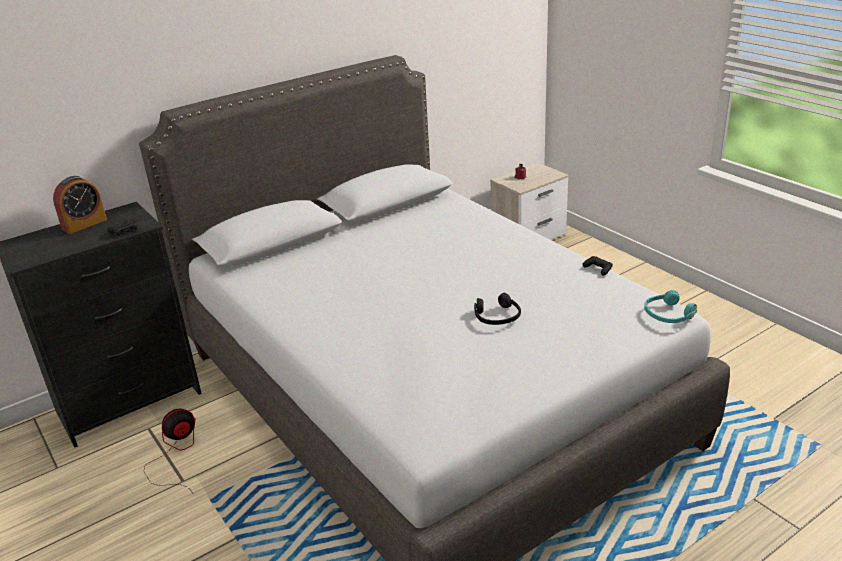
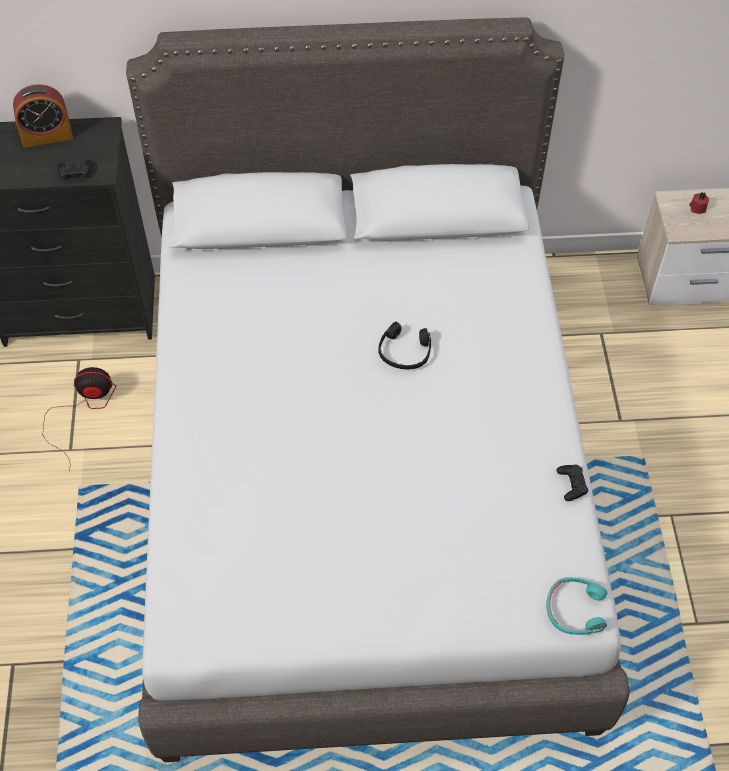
camera: 30 degrees right, 25 degrees up
black headphones [474,293,521,325] -> black headphones moved to [378,322,431,370]

